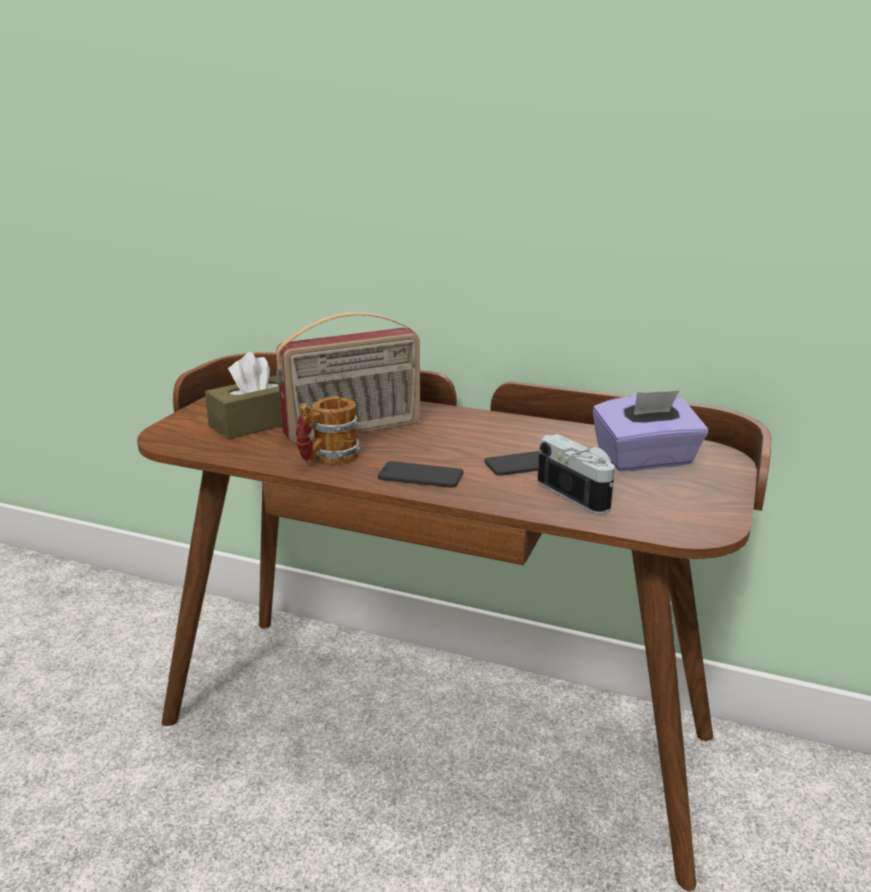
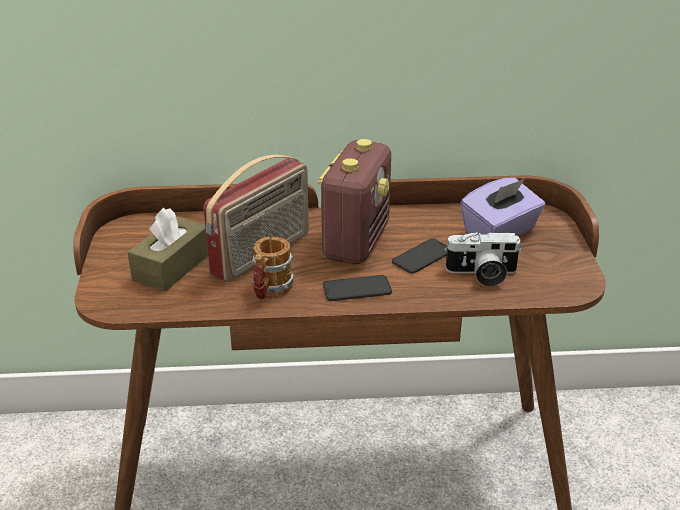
camera: 25 degrees left, 10 degrees up
camera [538,434,615,514] -> camera turned 150 degrees clockwise [444,232,522,287]
none -> radio [317,139,391,264]

